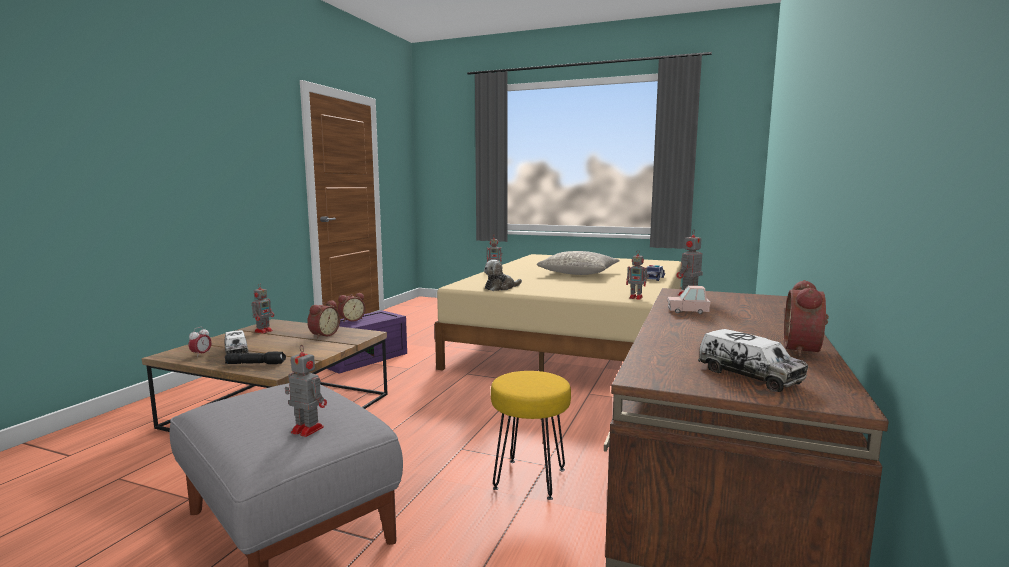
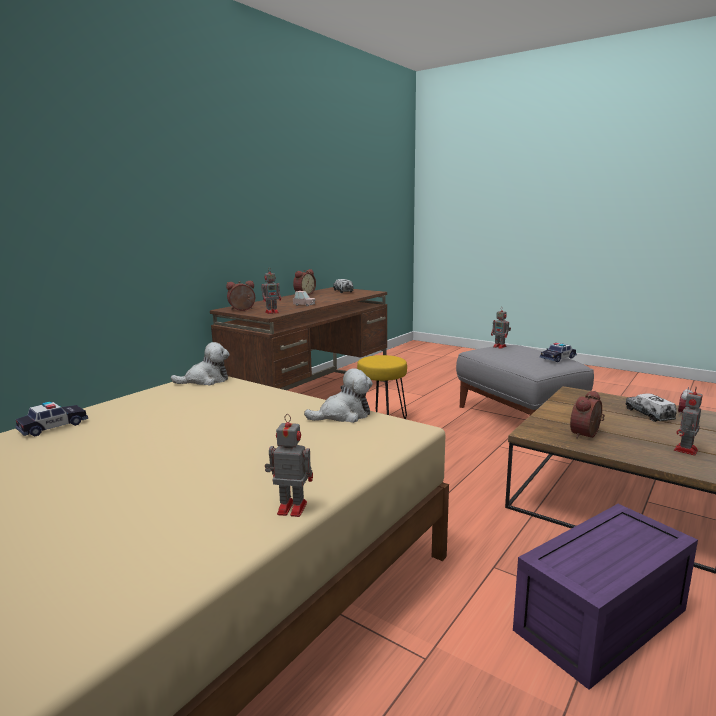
camera: 165 degrees left, 5 degrees up
black flashlight [225,352,286,364] -> none
alarm clock [338,293,366,322] -> alarm clock moved to [226,281,255,311]
grey pillow [537,251,620,275] -> none
toy robot [626,250,649,300] -> plush toy [171,342,230,385]
none -> toy car [540,343,577,362]

